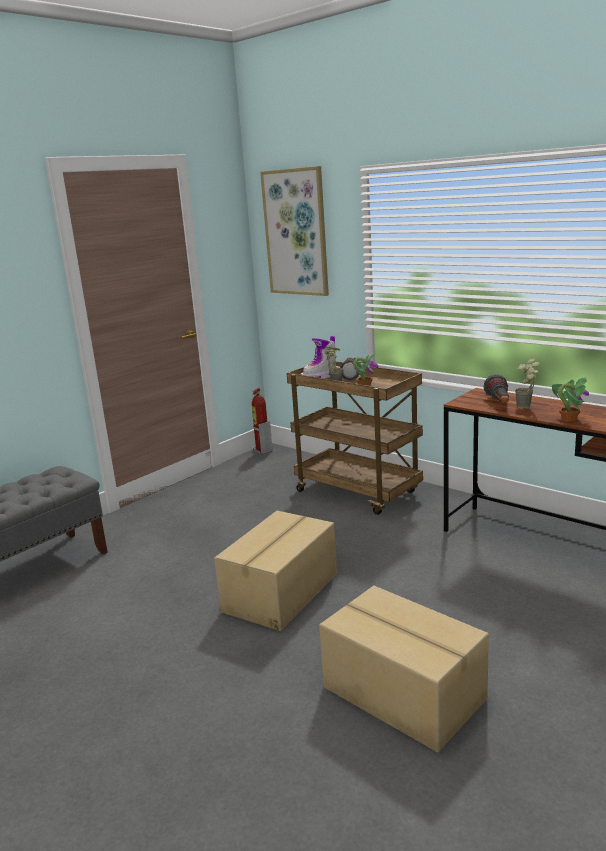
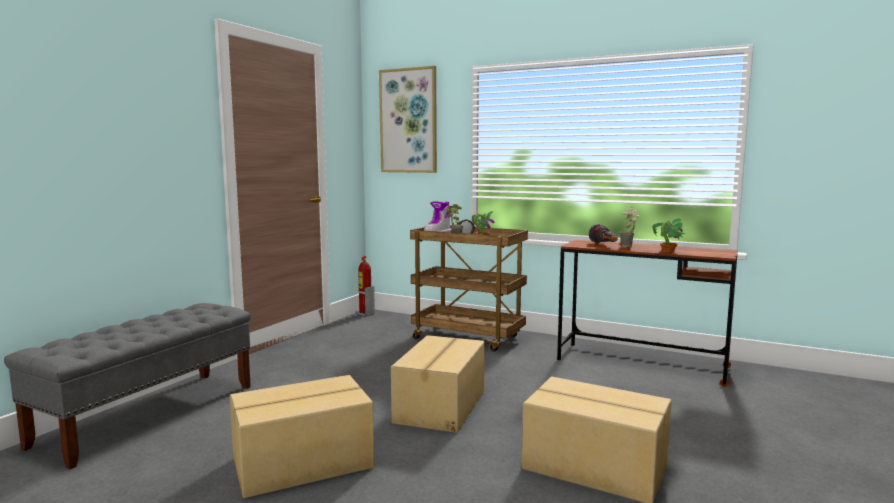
camera: 15 degrees left, 10 degrees down
none -> cardboard box [230,375,374,498]

